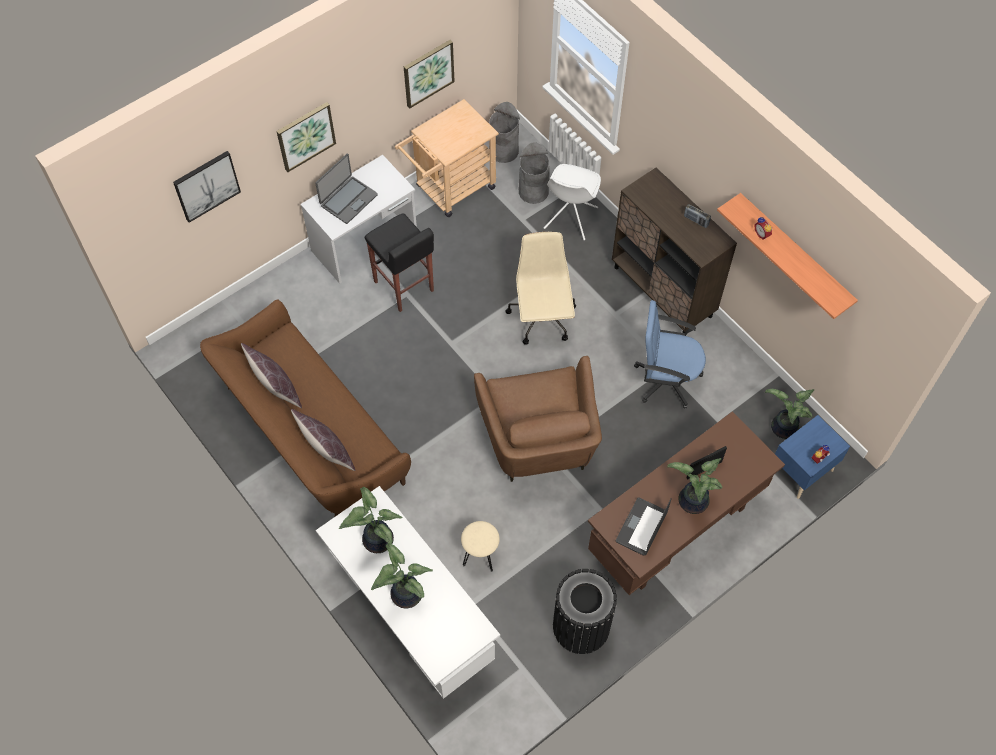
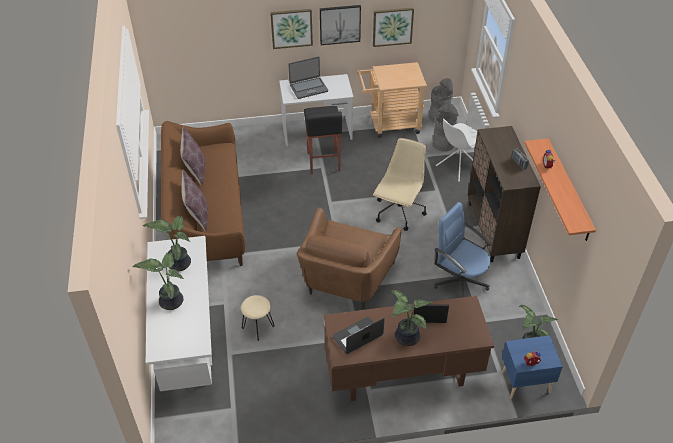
camera: 30 degrees right, 15 degrees down
picture [173,151,241,223] -> picture moved to [320,5,361,45]
black trash can [553,569,617,654] -> none

